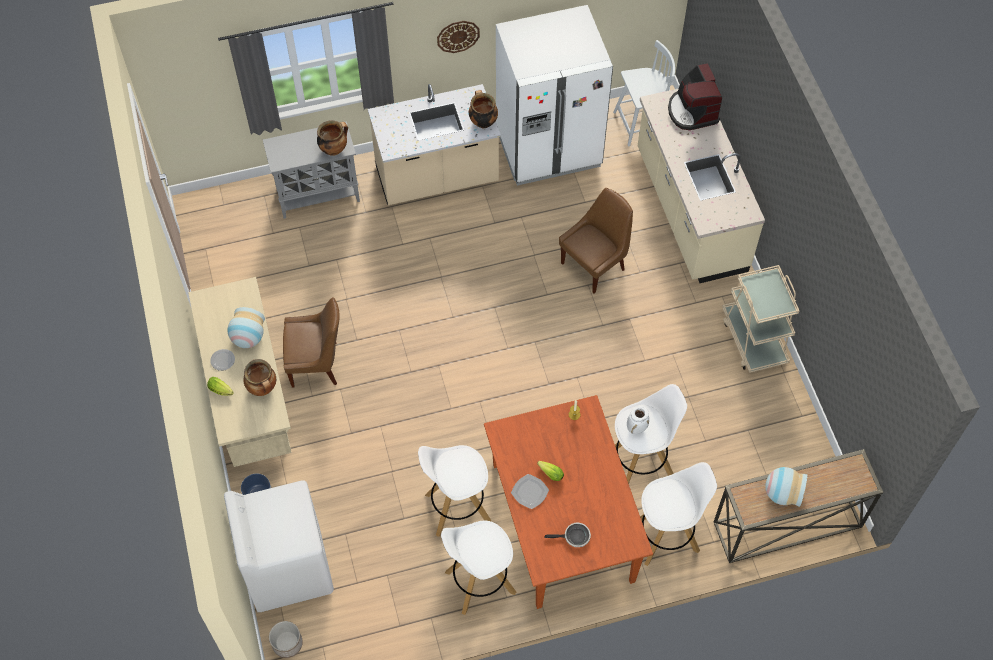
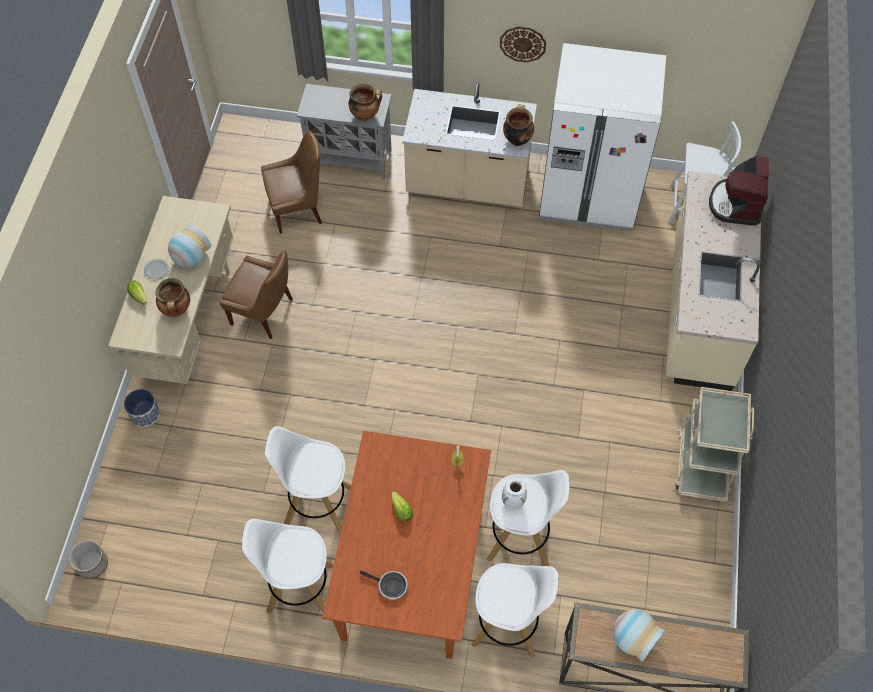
camera: 25 degrees right, 0 degrees up
white washing machine [224,480,334,612] -> none
plate [511,474,549,509] -> none
brown chair [559,188,633,294] -> brown chair moved to [261,130,322,234]

